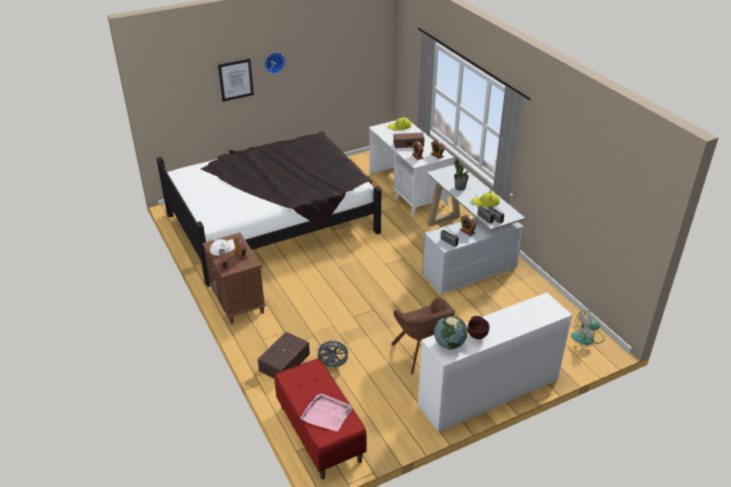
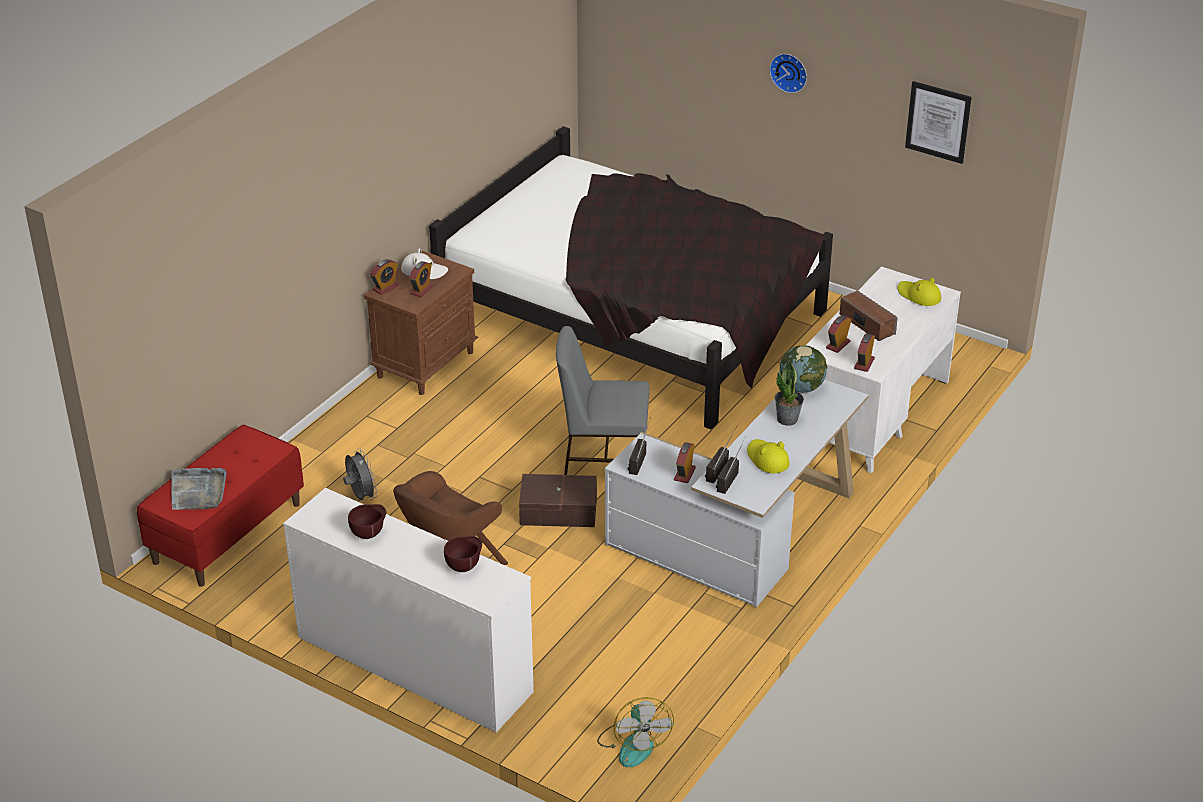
camera: 60 degrees right, 0 degrees up
picture [218,58,254,102] -> picture moved to [905,81,972,164]
brown storage box [258,332,310,379] -> brown storage box moved to [519,474,597,527]
pink tray [300,393,352,431] -> grey tray [171,468,227,510]
globe [434,316,468,350] -> globe moved to [779,346,827,393]
fan [571,309,604,345] -> fan turned 150 degrees counterclockwise [597,697,674,767]
none -> brown bowl [444,536,482,572]
none -> grey chair [556,326,649,475]

